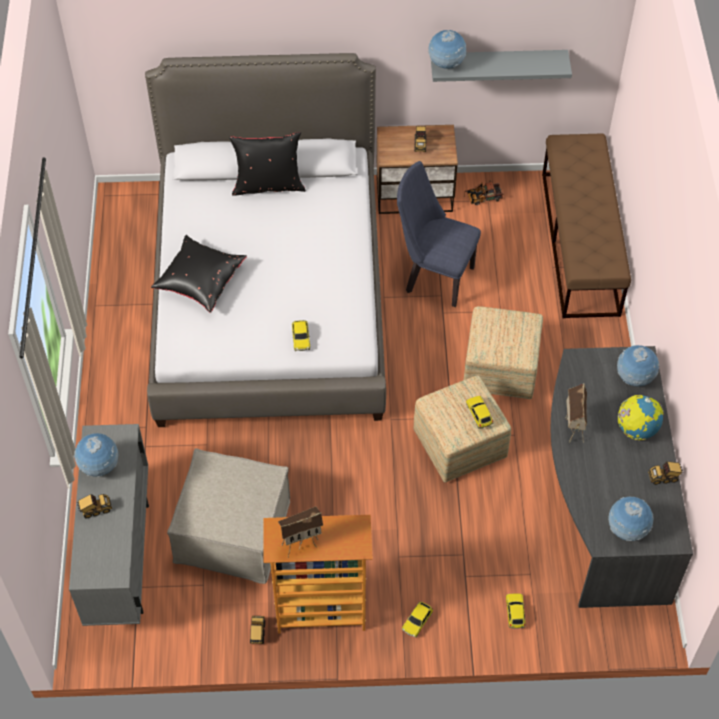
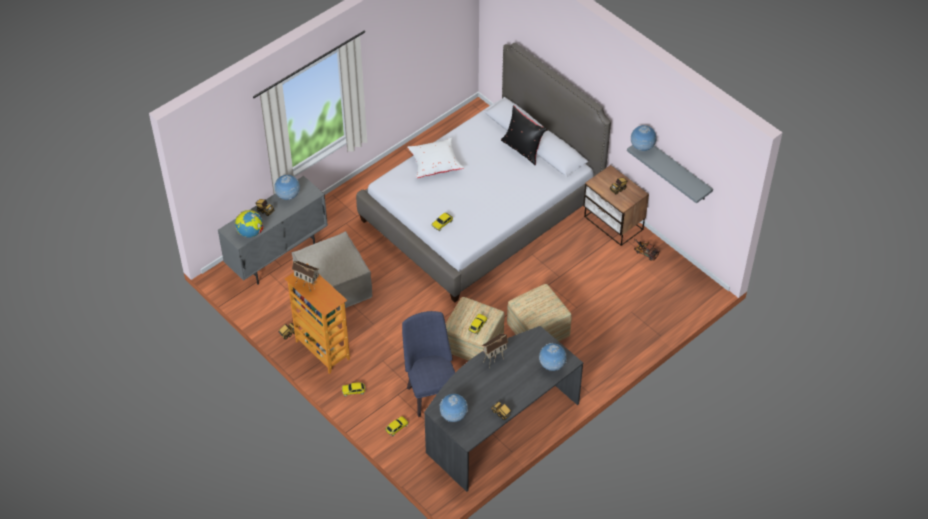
camera: 50 degrees right, 5 degrees down
black pillow [151,235,247,313] -> white pillow [407,138,464,178]
blue chair [397,161,481,307] -> blue chair moved to [402,311,455,417]
brown bench [542,134,631,318] -> none
globe [618,395,663,440] -> globe moved to [235,210,264,238]

